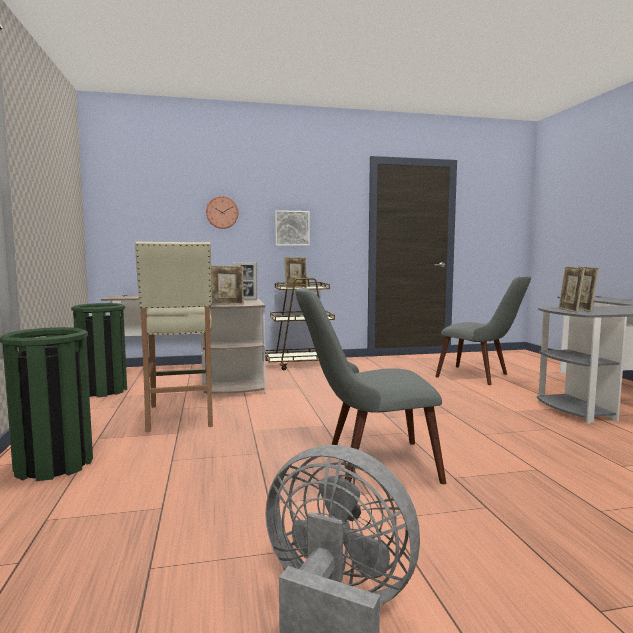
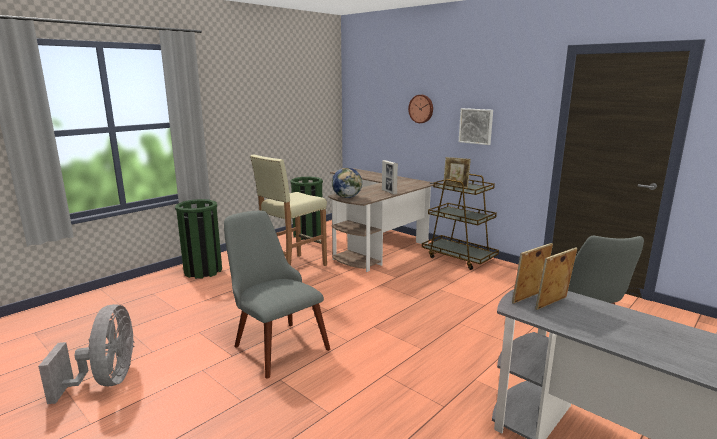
camera: 55 degrees right, 10 degrees up
picture frame [211,266,244,305] -> globe [332,168,362,198]

